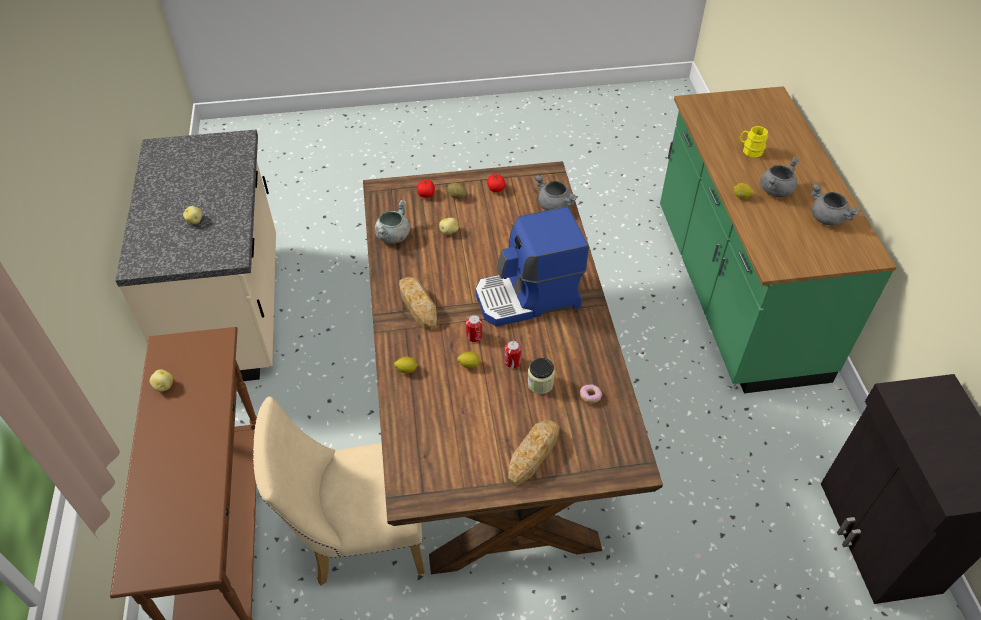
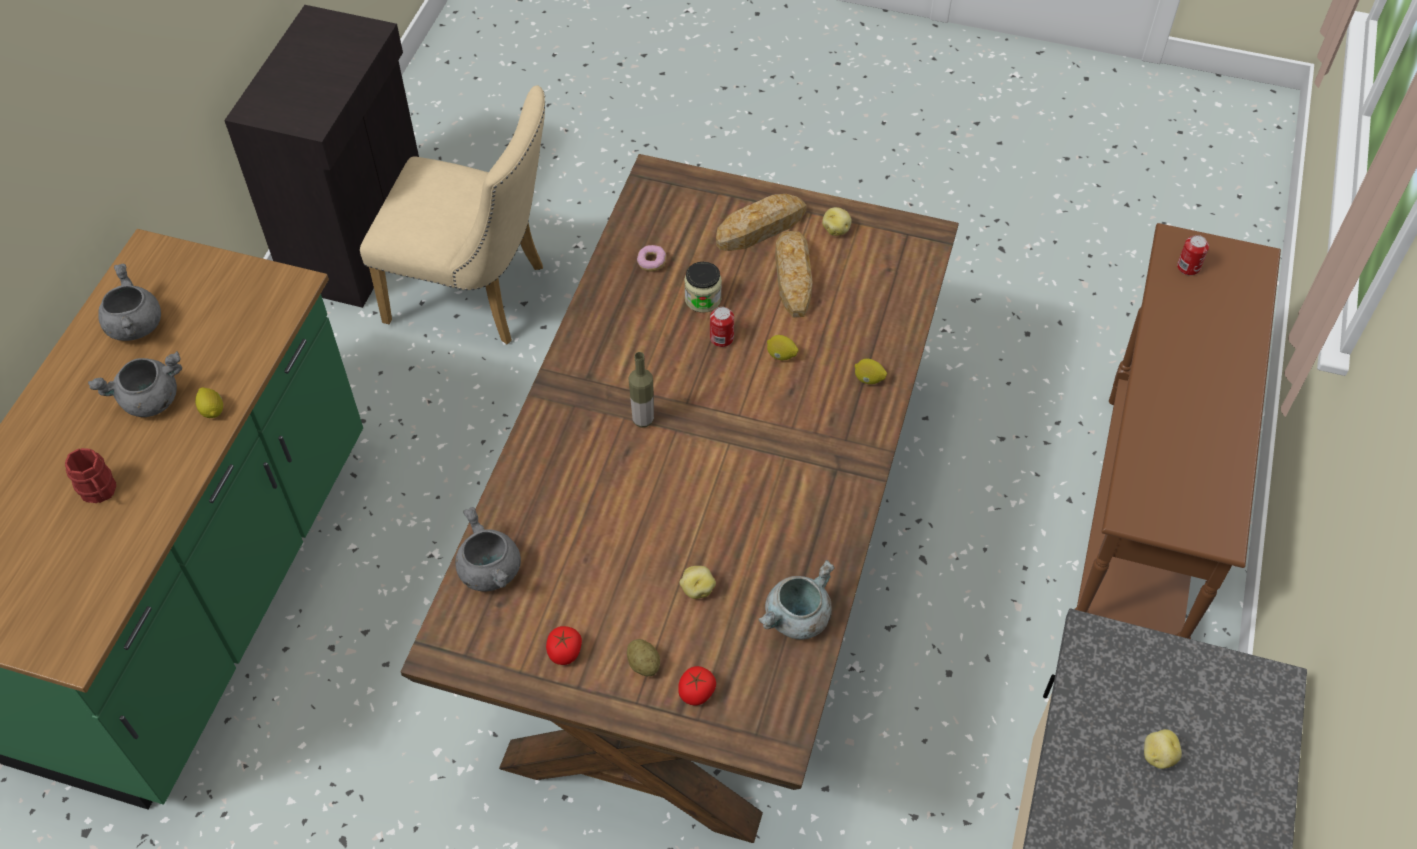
camera: 155 degrees left, 5 degrees up
potato [150,369,173,392] -> potato moved to [822,207,852,236]
beige chair [253,397,425,586] -> beige chair moved to [360,85,545,344]
bread [399,277,437,331] -> bread moved to [775,231,813,317]
can [466,315,482,342] -> can moved to [1177,235,1209,276]
coffee machine [475,207,589,327] -> bottle [628,352,654,428]
yellow mug [740,126,768,158] -> red mug [65,448,116,503]

